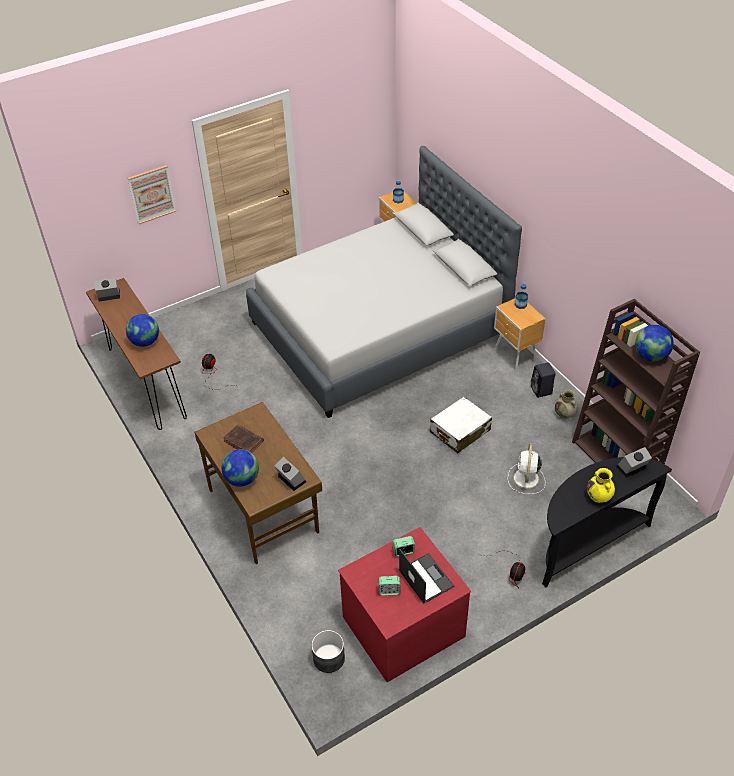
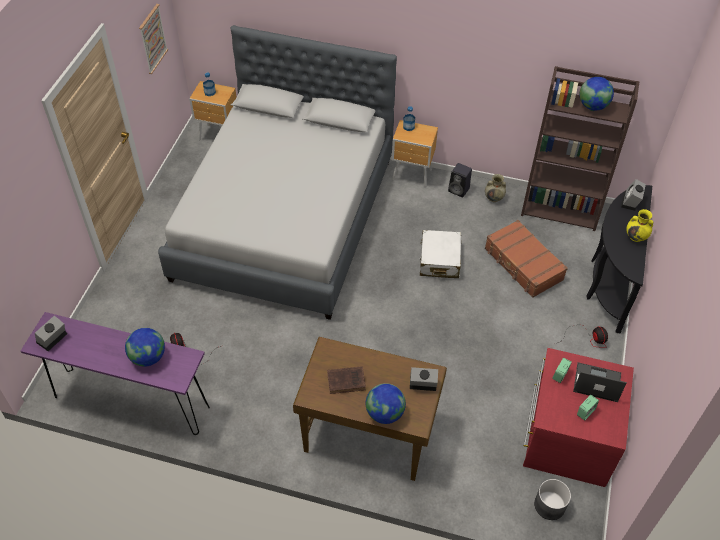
camera: 45 degrees left, 5 degrees up
brown console table [86,278,187,430] -> purple console table [21,312,210,435]
picture [128,165,176,224] -> picture moved to [139,4,168,74]
white fan [508,443,545,494] -> brown suitcase [485,220,568,298]

